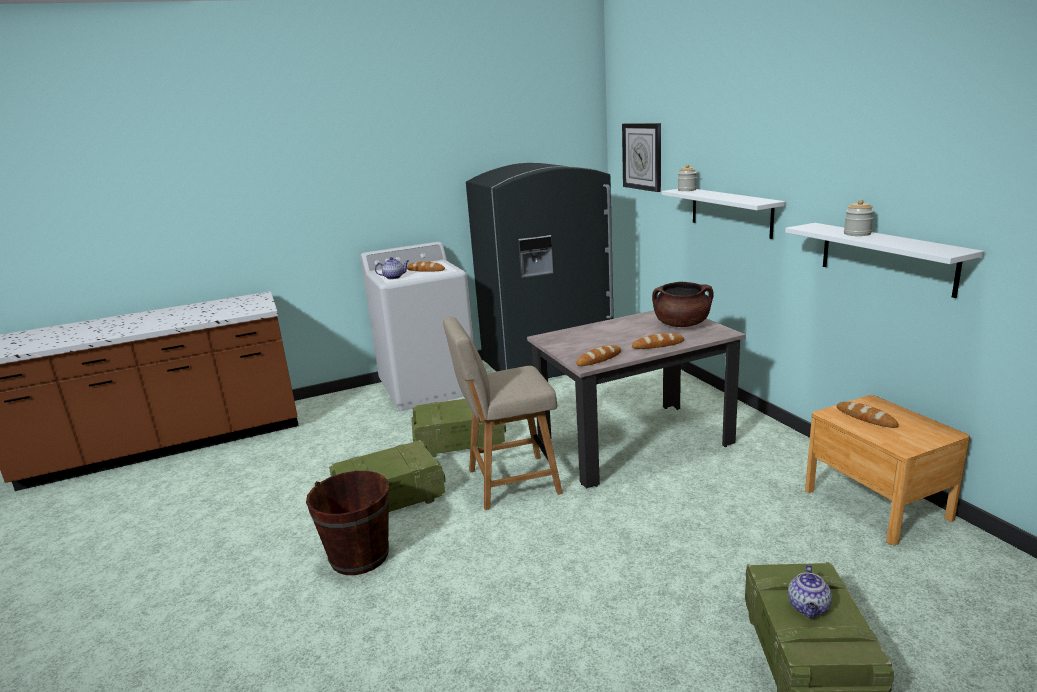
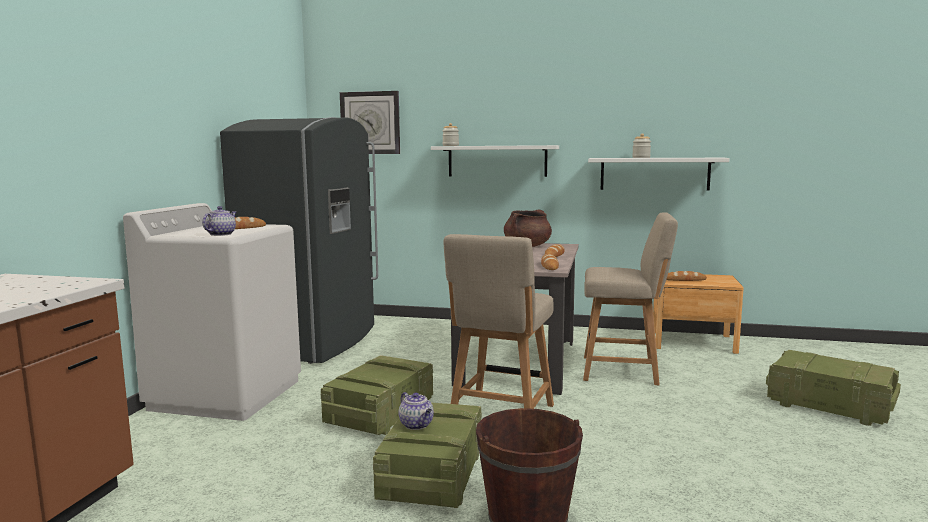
camera: 55 degrees left, 10 degrees down
teapot [788,565,832,618] -> teapot moved to [398,392,434,430]
none -> beige chair [583,212,678,385]

